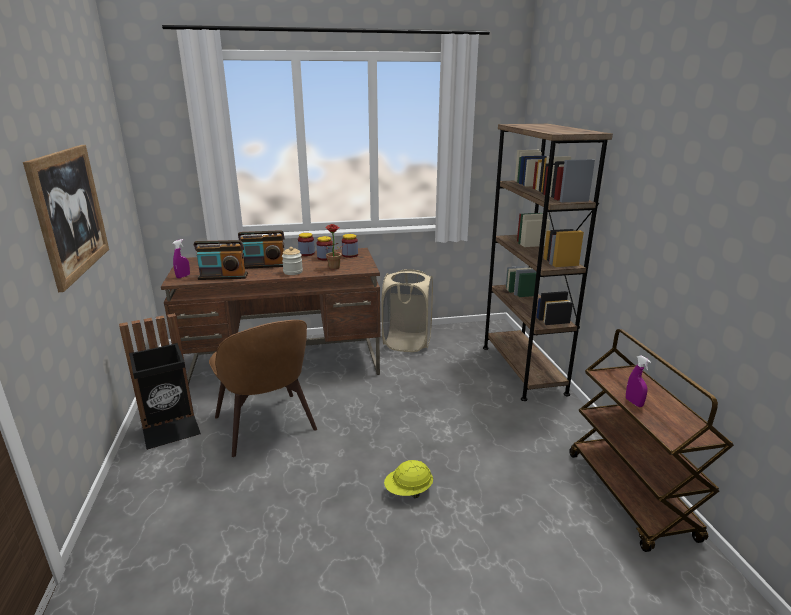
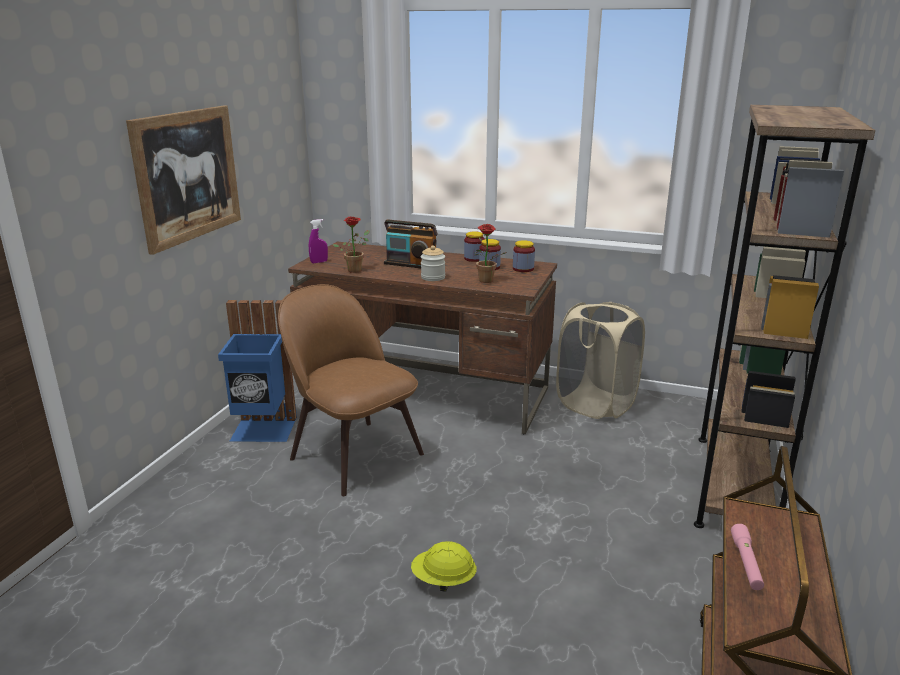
camera: 30 degrees right, 0 degrees up
black trash can [119,313,201,450] -> blue trash can [218,300,297,442]
radio [194,240,248,280] -> potted plant [332,217,370,273]
brown chair [209,320,317,457] -> brown chair turned 135 degrees clockwise [278,284,424,496]
purple spray bottle [626,355,651,407] -> pink flashlight [731,524,764,590]

